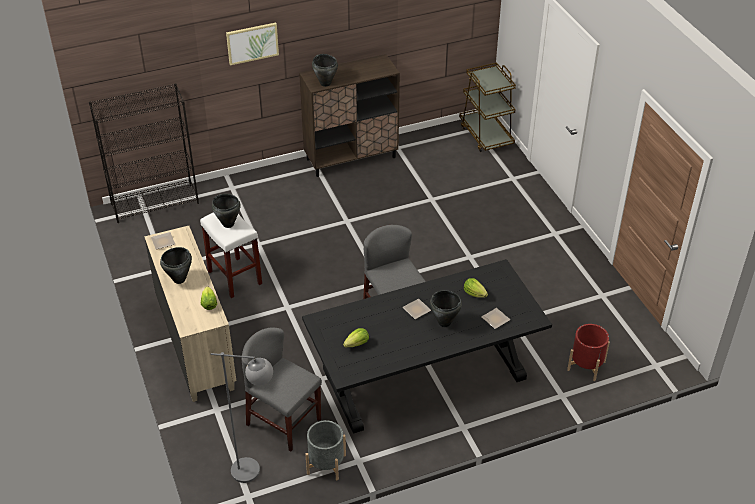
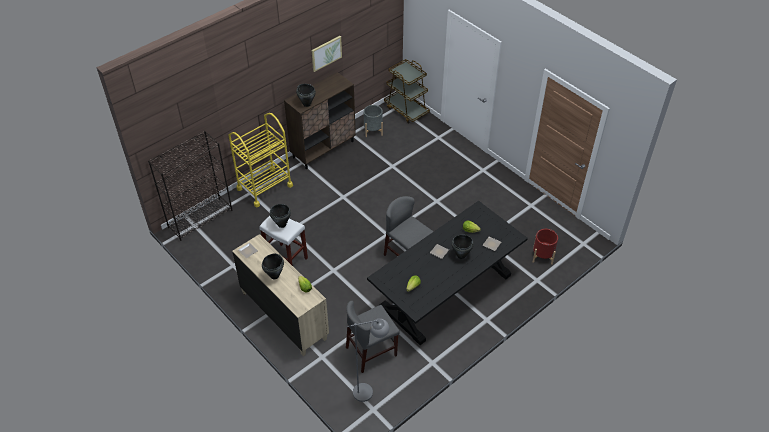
camera: 20 degrees left, 5 degrees up
picture [226,22,279,65] -> picture moved to [312,36,342,72]
grey chair [242,328,322,451] -> grey chair turned 45 degrees counterclockwise [346,301,400,373]
grey planter [305,420,346,480] -> grey planter moved to [364,105,383,137]
none -> yellow cart [228,113,293,208]

